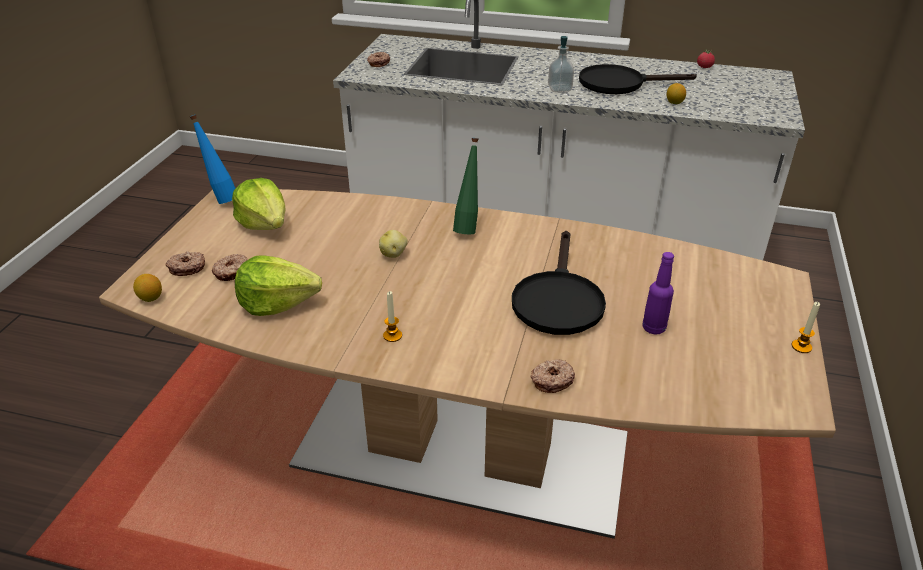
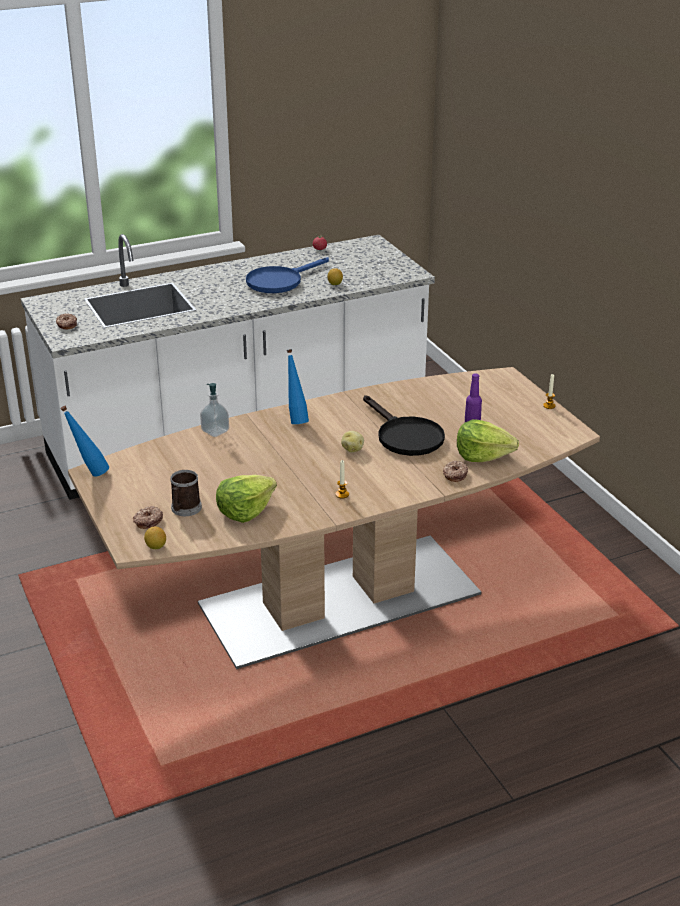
camera: 40 degrees left, 5 degrees down
donut [212,254,248,281] -> mug [171,470,202,516]
lettuce [232,178,286,230] -> lettuce moved to [457,419,519,462]
potato [379,230,408,258] -> potato moved to [341,431,364,453]
green bottle [453,138,478,234] -> blue bottle [287,349,309,424]
soap dispenser [548,36,574,92] -> soap dispenser moved to [200,383,229,437]
black frying pan [579,64,697,94] -> blue frying pan [246,257,329,293]

